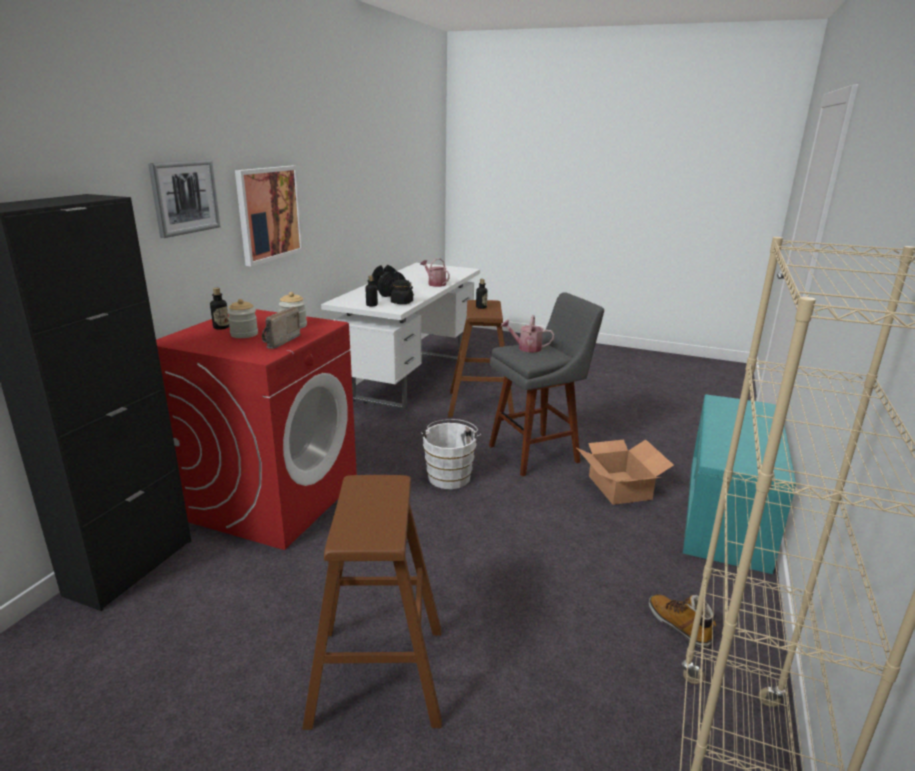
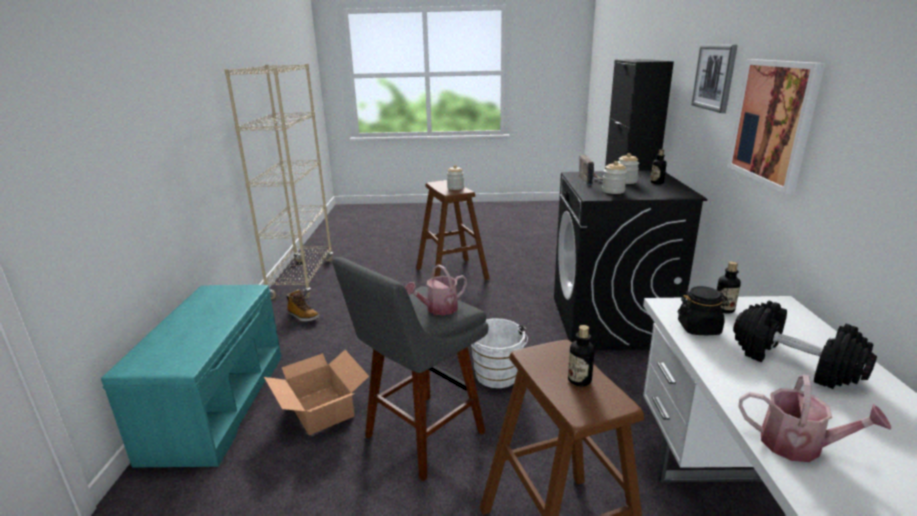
camera: 160 degrees right, 0 degrees up
red washing machine [156,309,357,550] -> black washing machine [554,170,707,350]
watering can [501,315,554,353] -> watering can turned 150 degrees clockwise [405,264,467,316]
none -> jar [447,165,464,190]

